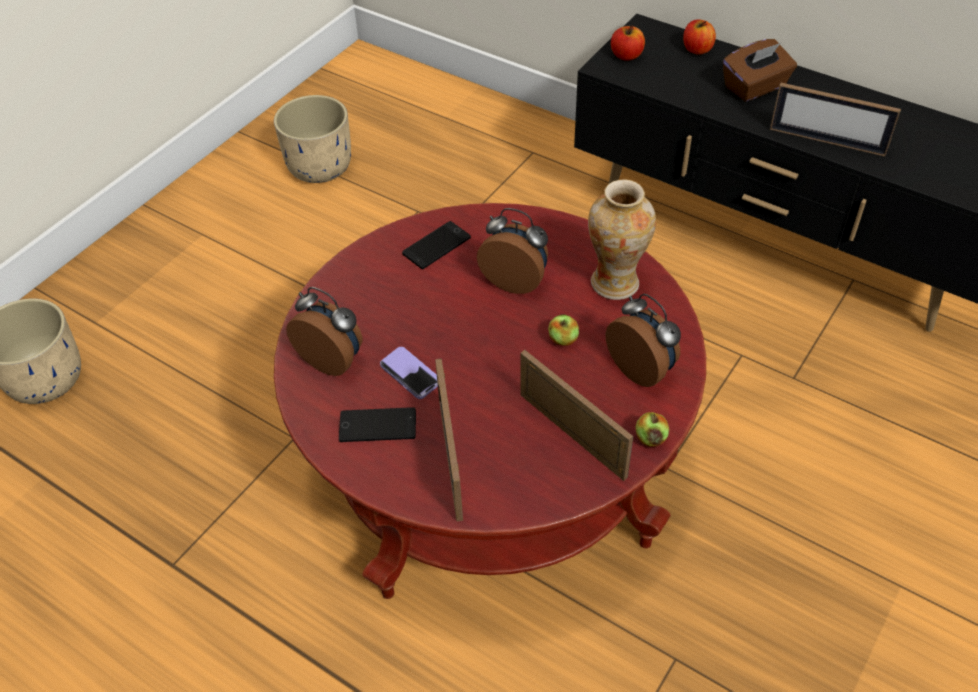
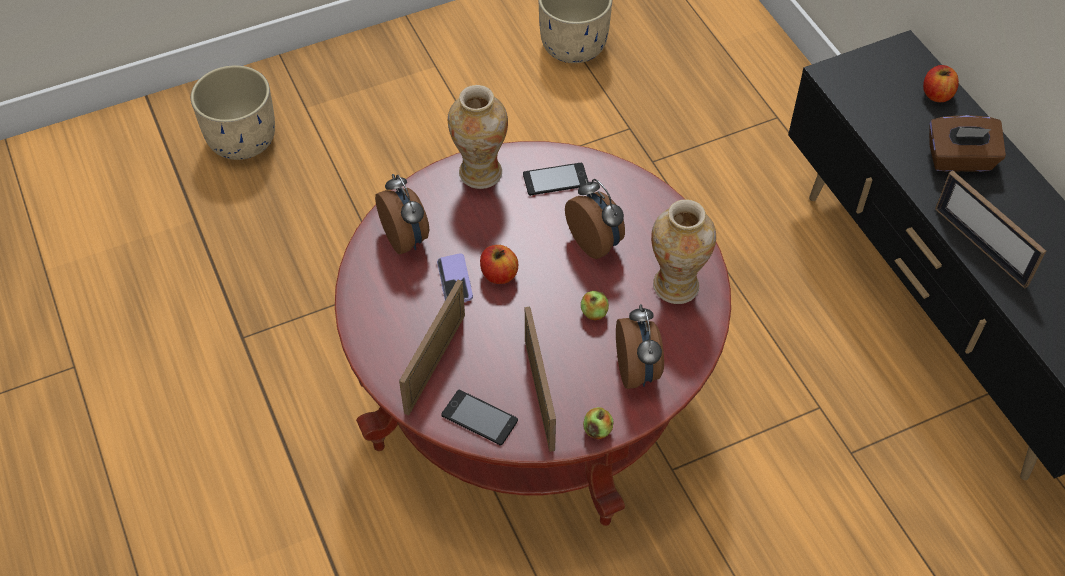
camera: 30 degrees right, 5 degrees up
phone [339,407,416,442] -> phone moved to [441,390,518,446]
apple [611,25,645,61] -> apple moved to [480,245,518,284]
none -> vase [448,85,508,189]

